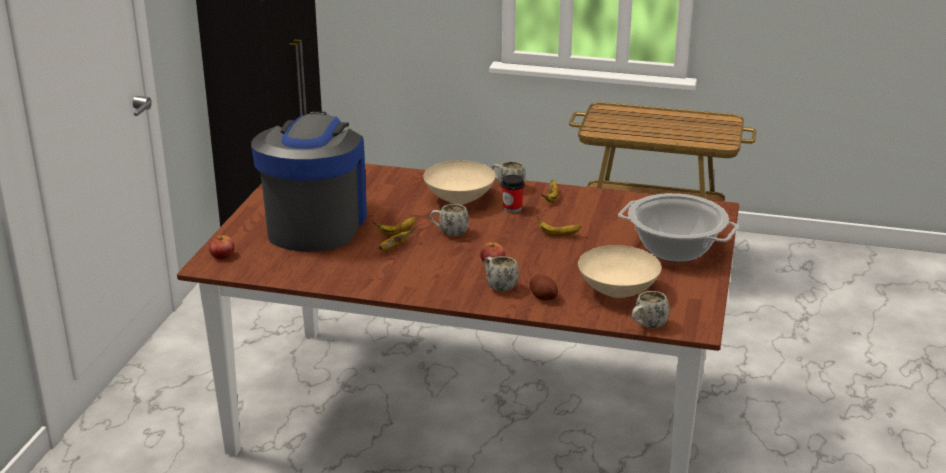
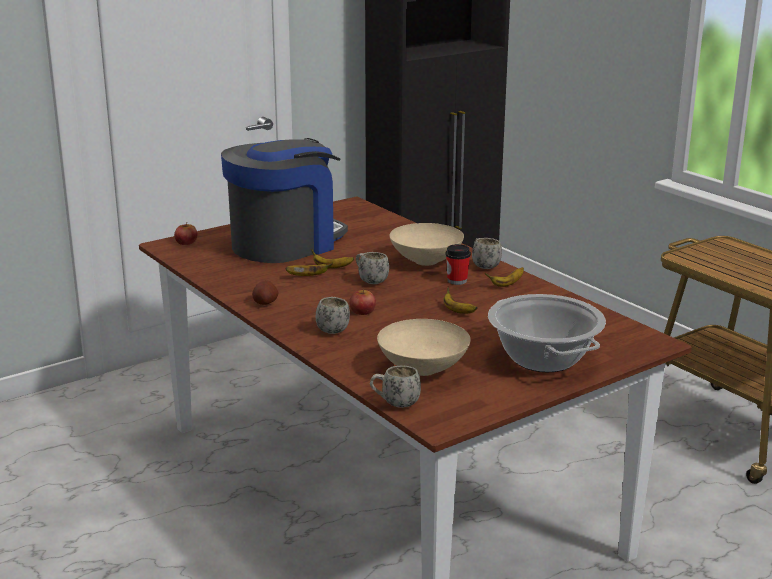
camera: 40 degrees right, 5 degrees down
potato [529,275,558,301] -> potato moved to [252,280,279,305]

